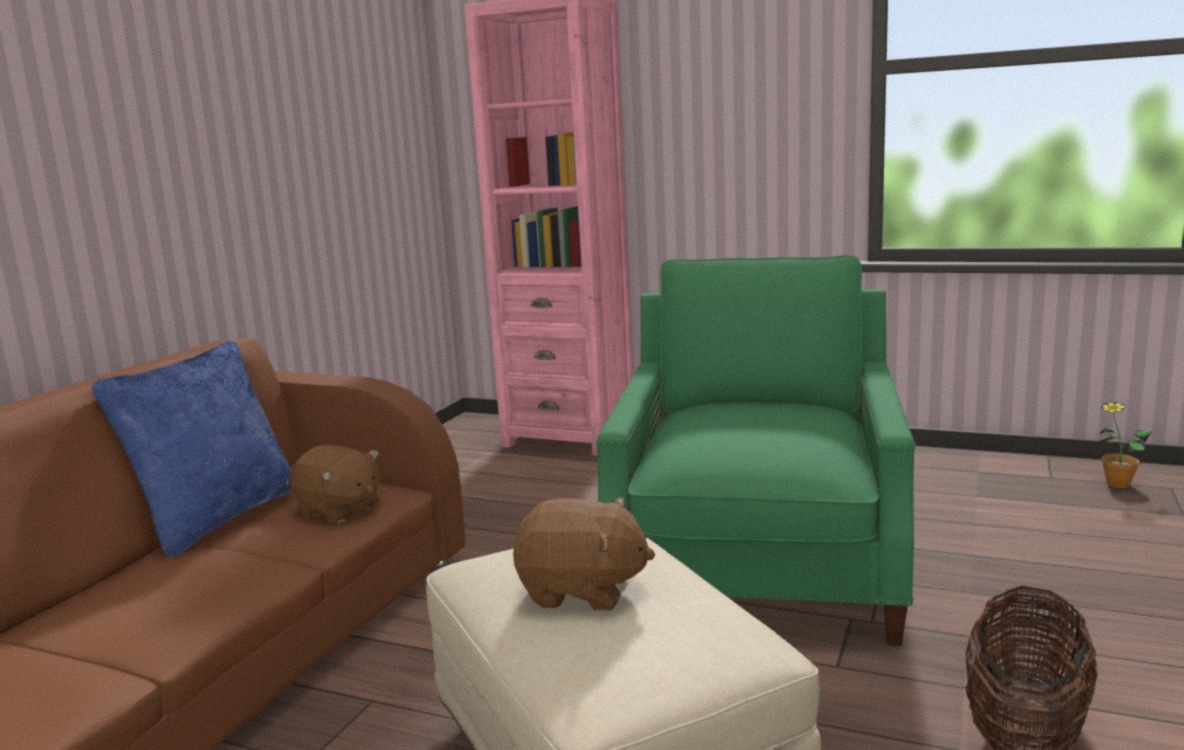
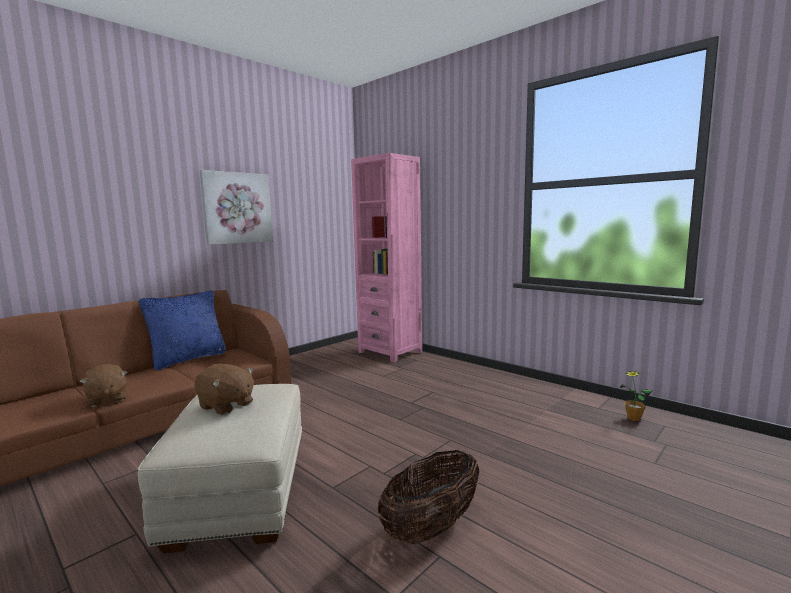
camera: 20 degrees right, 5 degrees down
brown plush toy [289,445,380,523] -> brown plush toy moved to [79,364,128,407]
green armchair [596,255,916,646] -> none
none -> picture [200,170,273,245]

